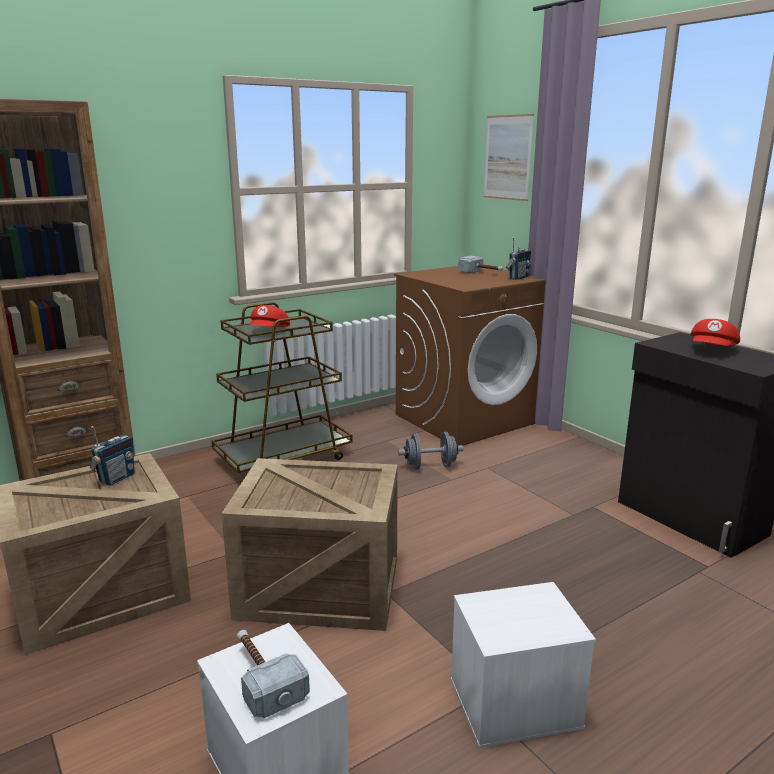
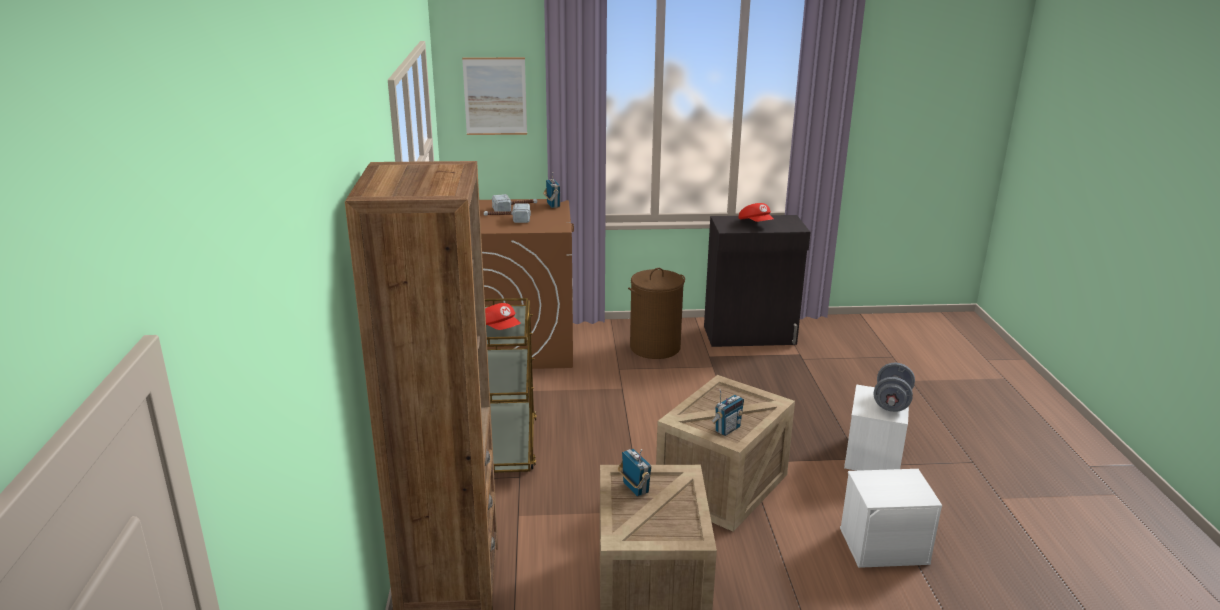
camera: 60 degrees left, 5 degrees up
hammer [237,630,310,718] -> hammer moved to [484,203,531,223]
grey dumbbell [398,432,463,469] -> grey dumbbell moved to [874,363,915,412]
none -> brown laundry basket [628,268,685,359]
none -> radio [711,389,744,436]

